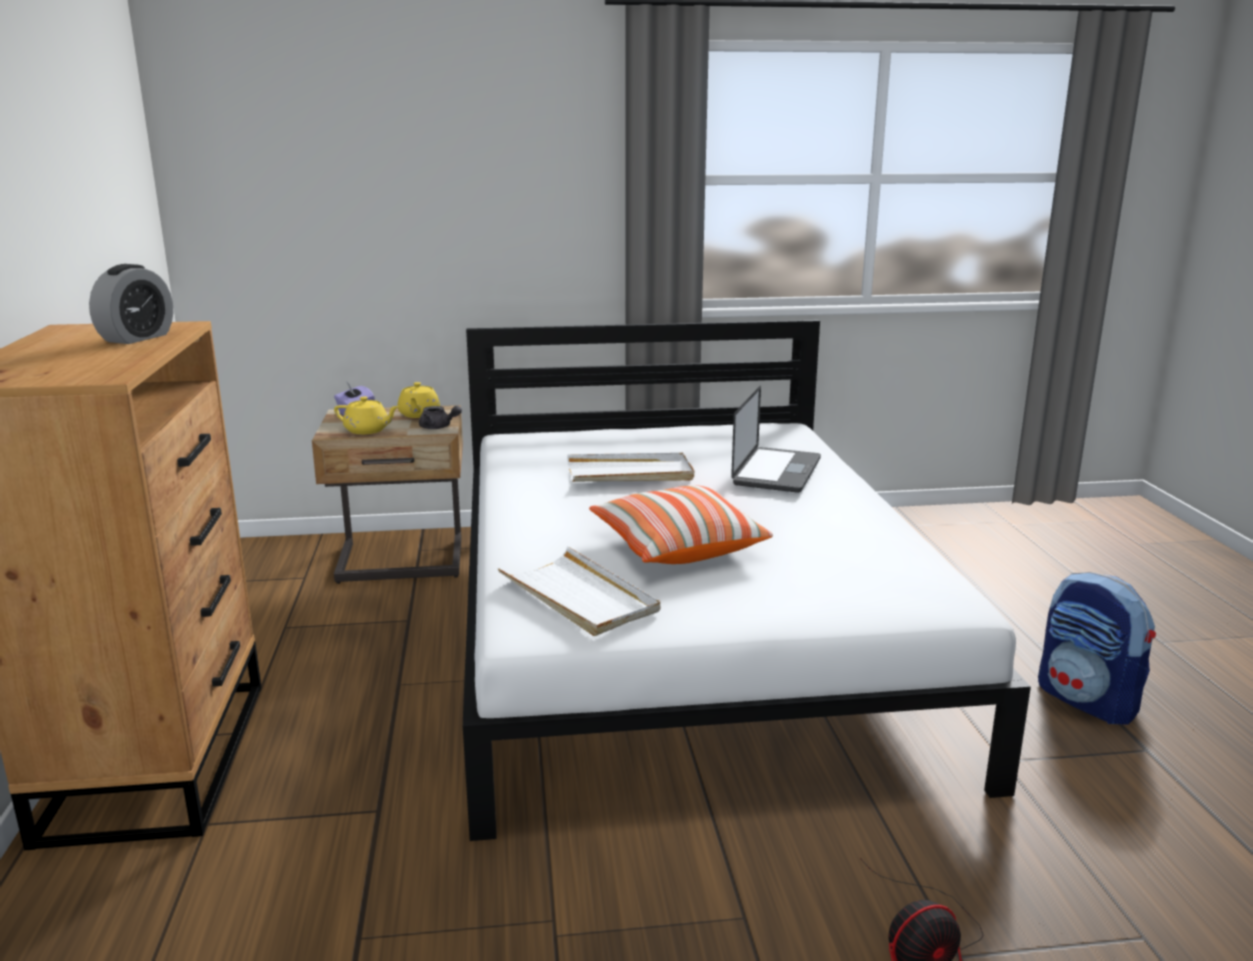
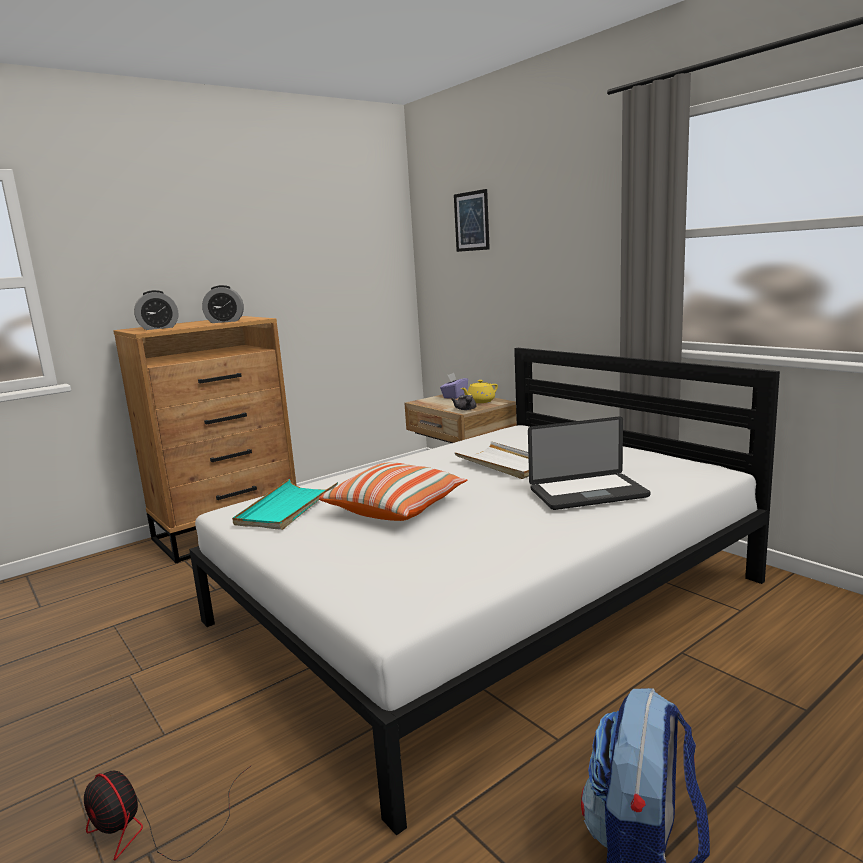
camera: 60 degrees right, 5 degrees down
yellow teapot [334,397,400,434] -> none
white tray [497,546,660,636] -> turquoise tray [232,479,338,530]
none -> alarm clock [134,290,178,330]
none -> picture [454,189,490,252]

